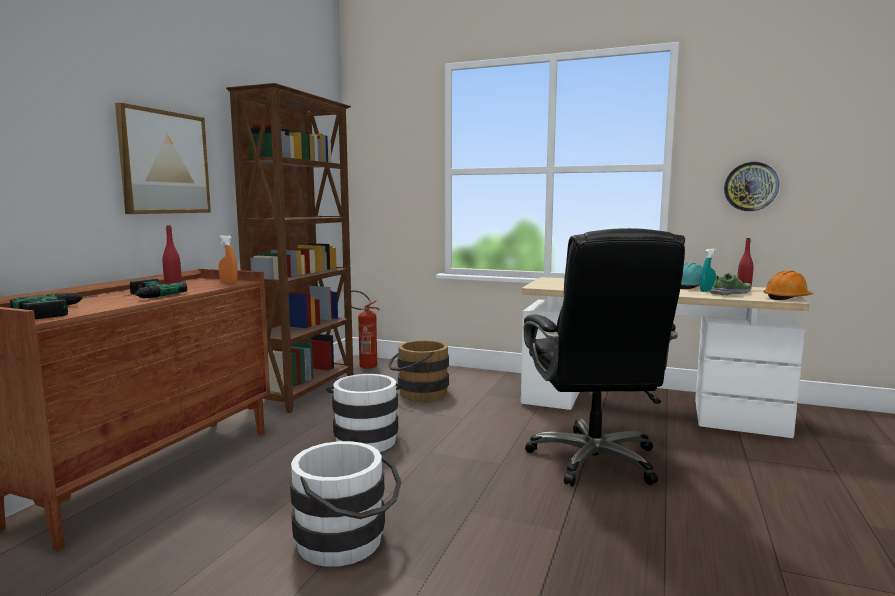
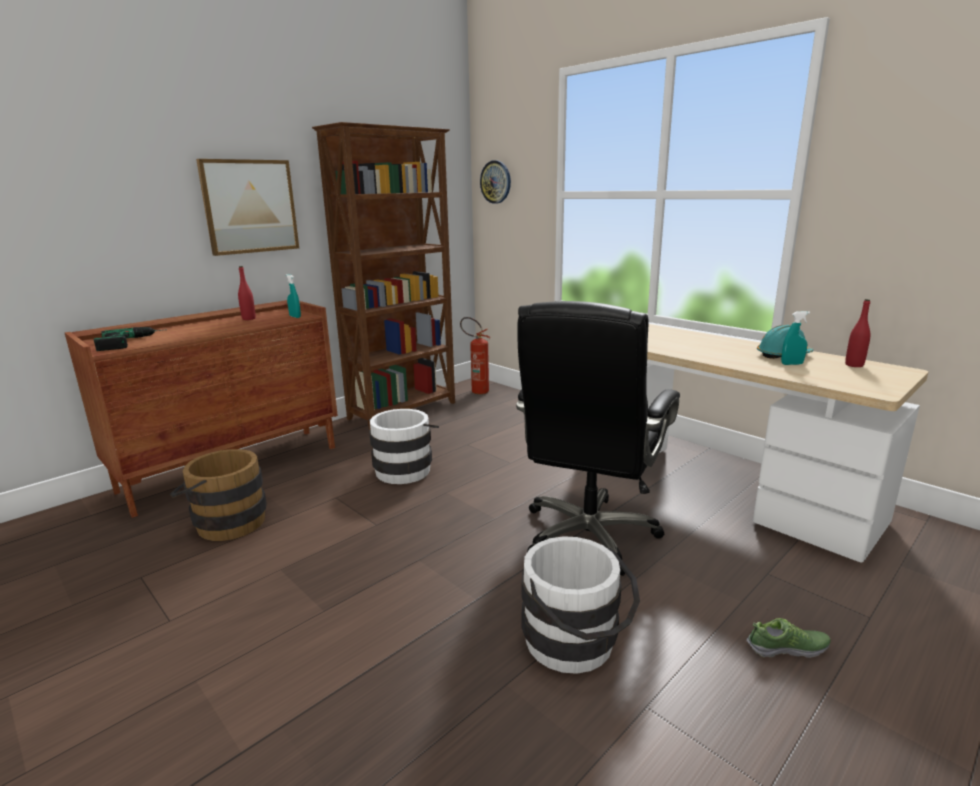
camera: 25 degrees right, 10 degrees up
power drill [124,278,187,298] -> none
orange spray bottle [219,235,238,284] -> turquoise spray bottle [286,274,301,318]
white bucket [290,441,402,567] -> white bucket moved to [522,536,640,674]
brown bucket [388,340,449,402] -> brown bucket moved to [170,449,267,541]
shoe [710,273,751,296] -> shoe moved to [746,618,831,658]
wall clock [724,162,779,211] -> wall clock moved to [480,160,511,204]
orange hard hat [763,270,813,300] -> none

